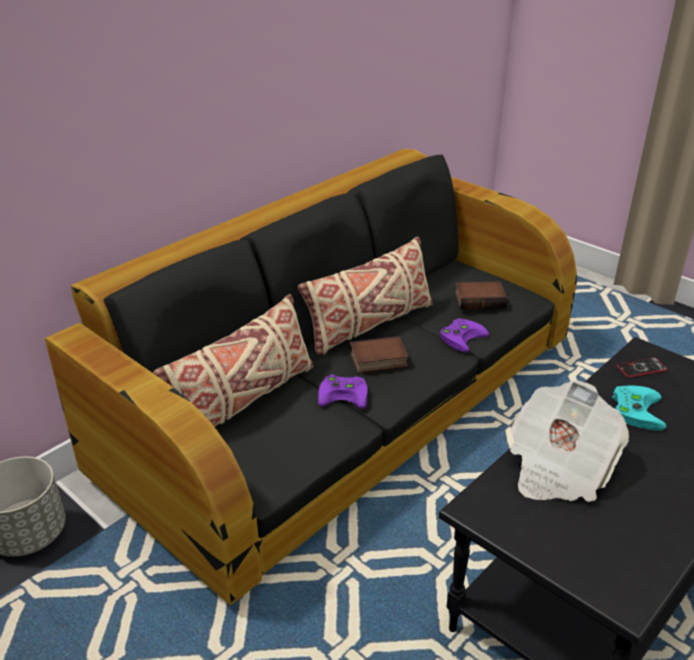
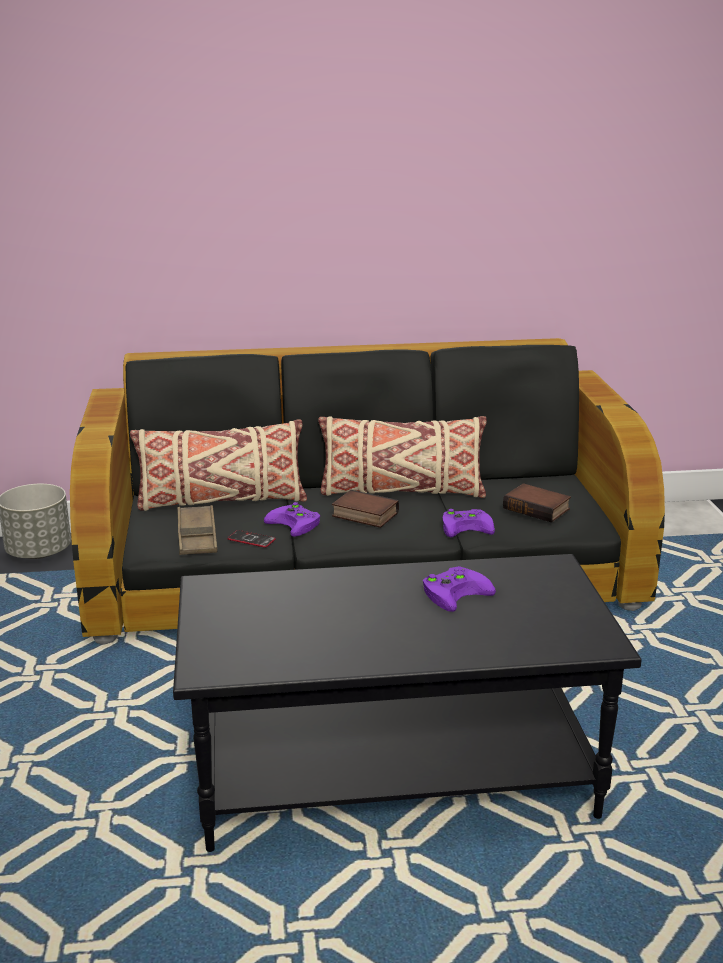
camera: 40 degrees right, 10 degrees down
newspaper [510,381,629,502] -> none
turquoise game controller [612,386,666,431] -> purple game controller [423,566,496,612]
phone [616,357,668,378] -> phone moved to [227,530,276,548]
none -> brown tray [177,505,217,555]

